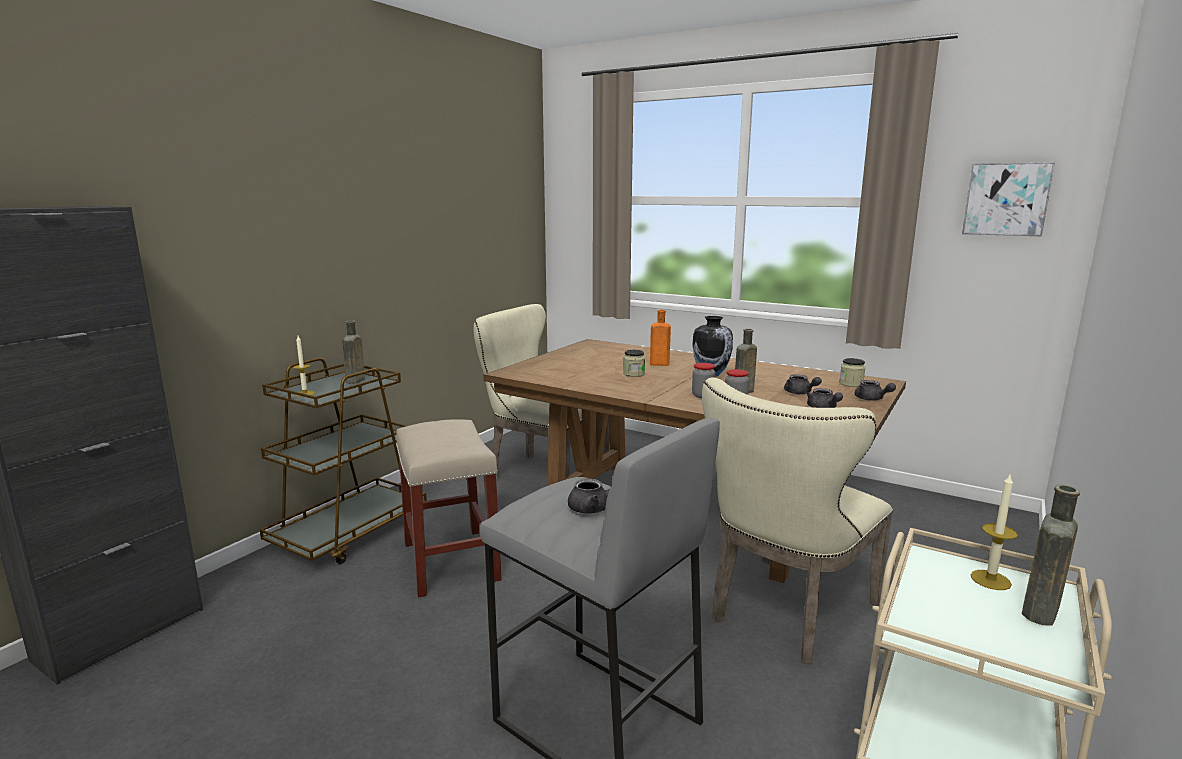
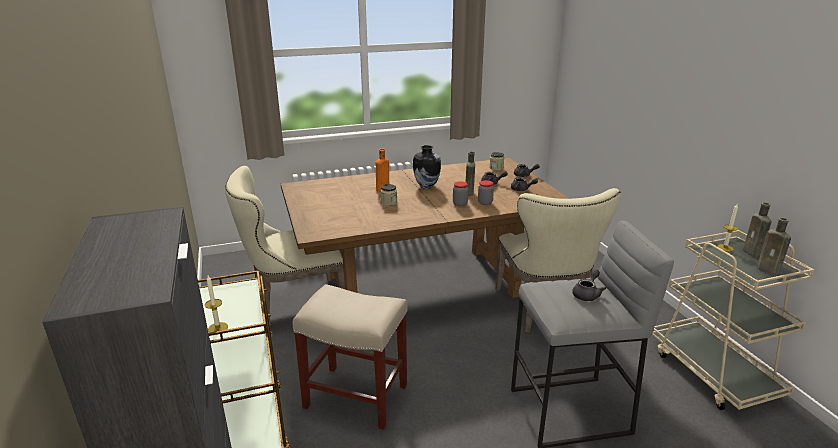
camera: 50 degrees left, 10 degrees up
brown bottle [342,320,365,384] -> brown bottle moved to [757,218,791,275]
picture [962,162,1055,236] -> none

